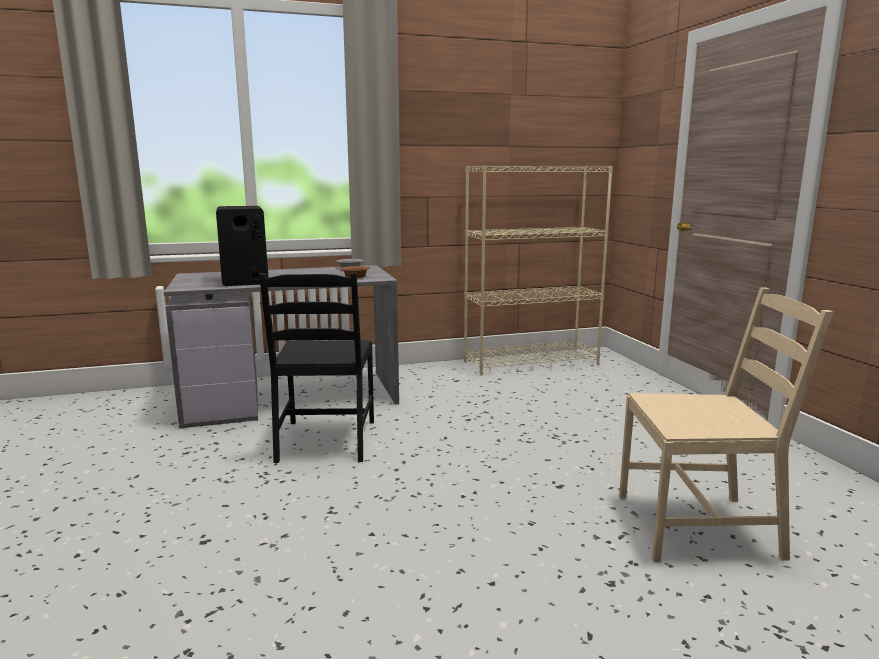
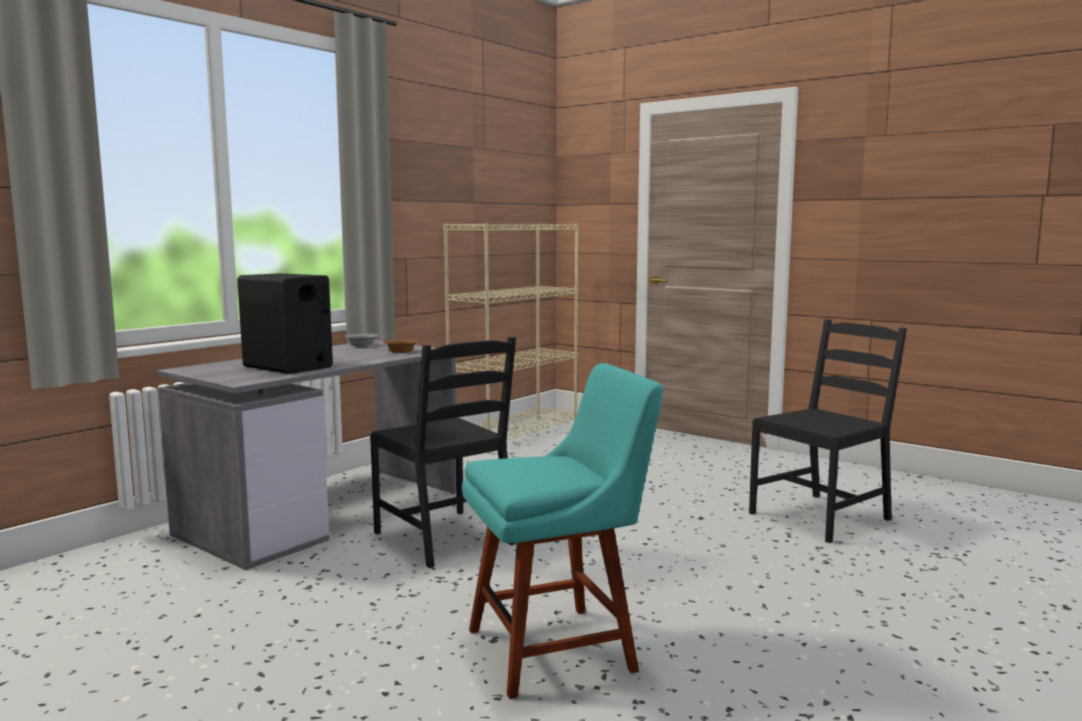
camera: 35 degrees left, 5 degrees down
beige chair [619,287,834,562] -> black chair [749,319,907,543]
none -> turquoise chair [462,363,663,699]

